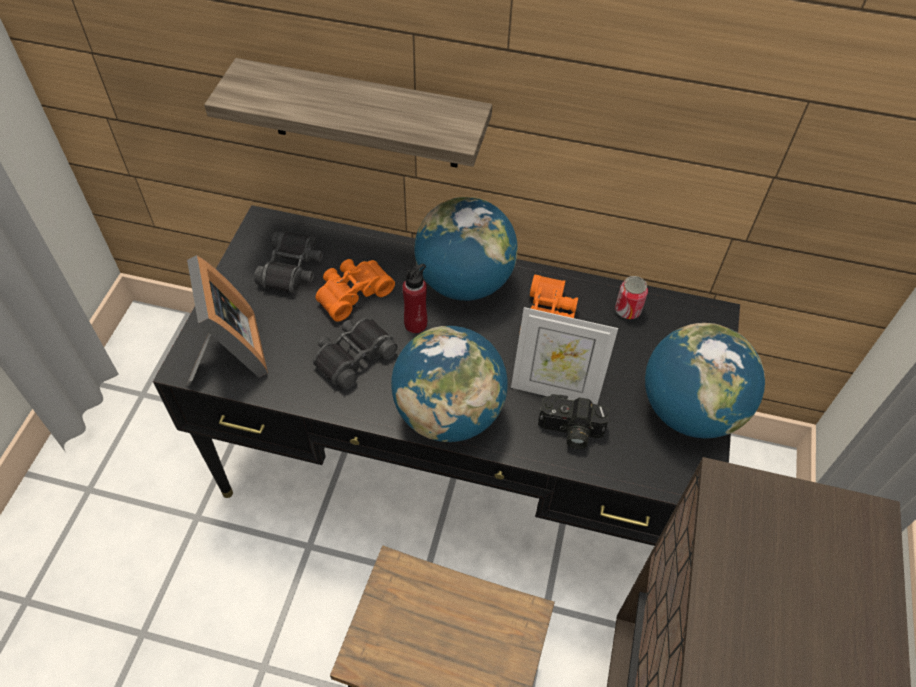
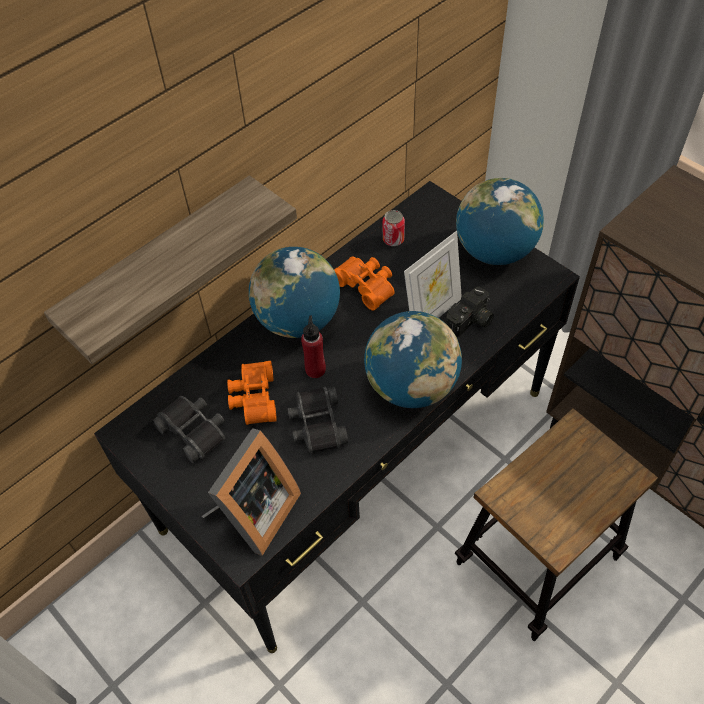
camera: 55 degrees left, 0 degrees up
picture frame [186,255,268,386] -> picture frame turned 105 degrees clockwise [202,428,301,556]

